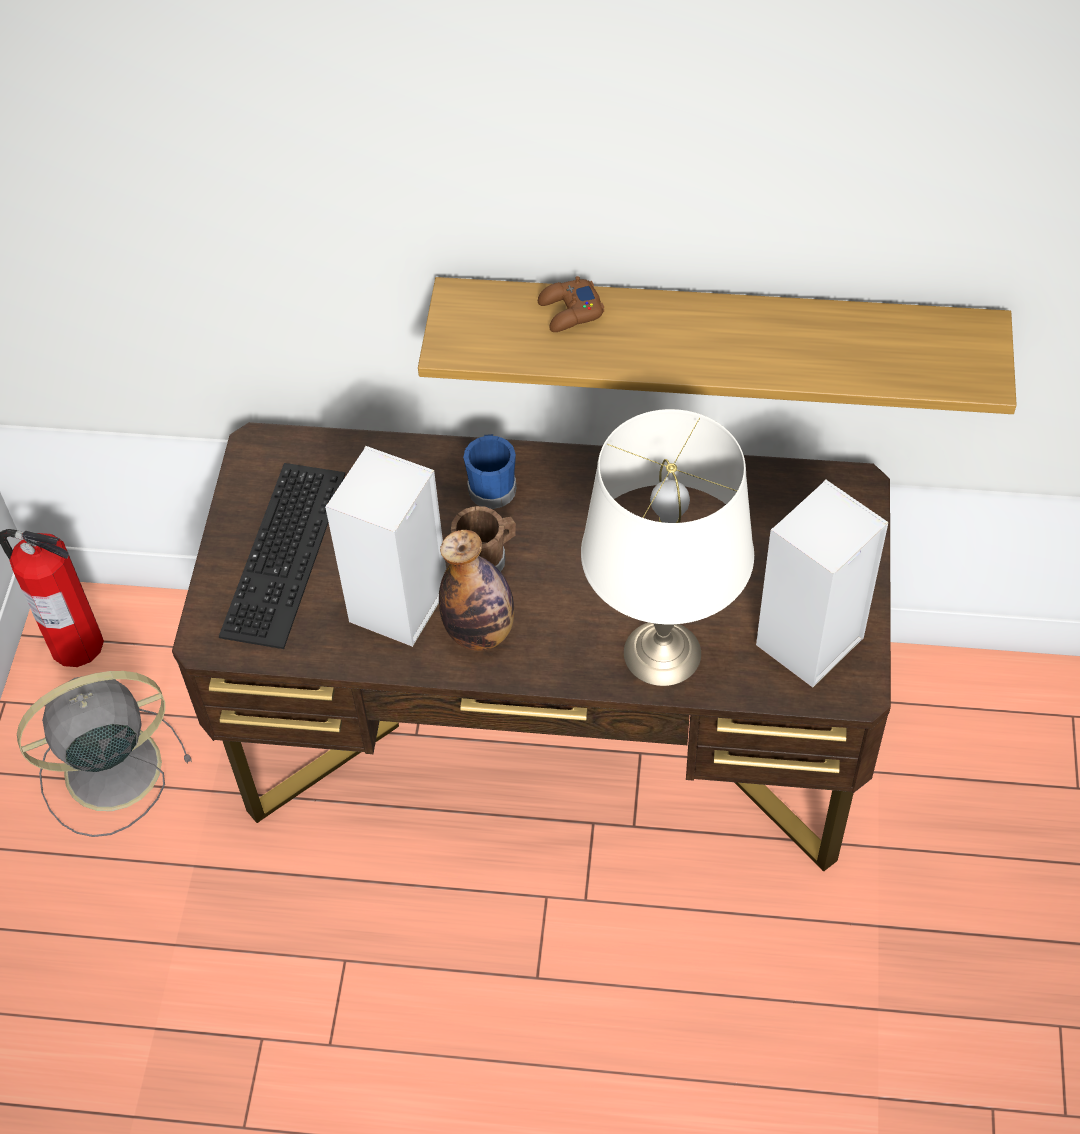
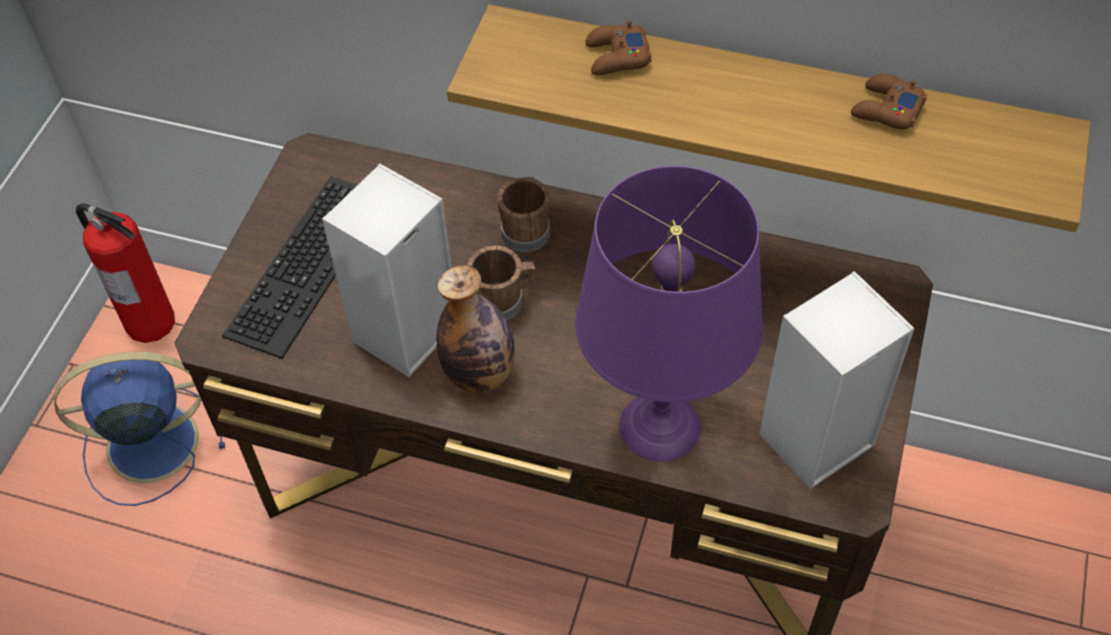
camera: 10 degrees right, 0 degrees up
grey fan [17,671,192,837] -> blue fan [54,352,225,506]
blue mug [463,434,516,509] -> brown mug [497,177,550,252]
white table lamp [581,409,754,686] -> purple table lamp [575,166,763,462]
none -> brown game controller [851,74,927,130]

